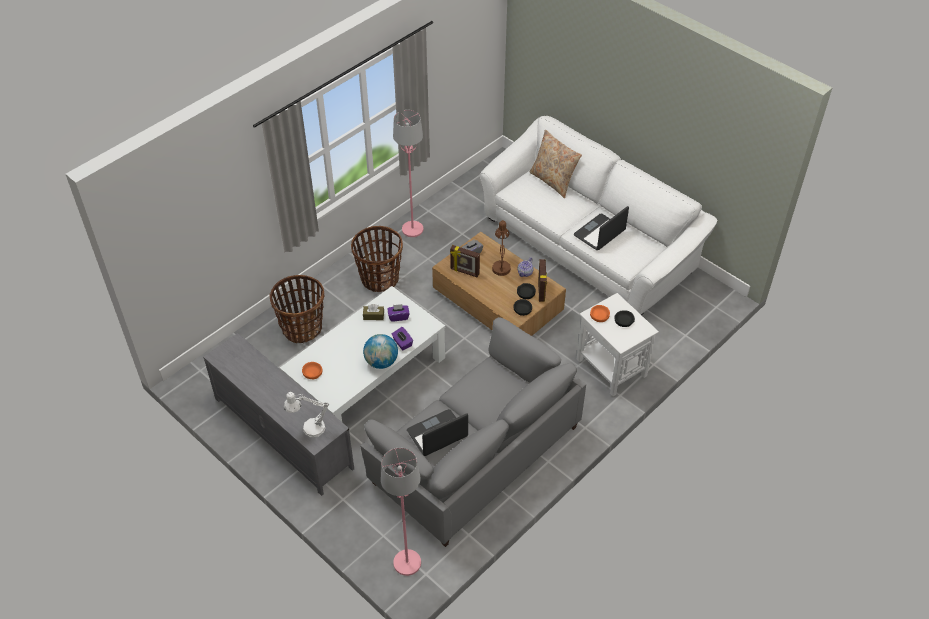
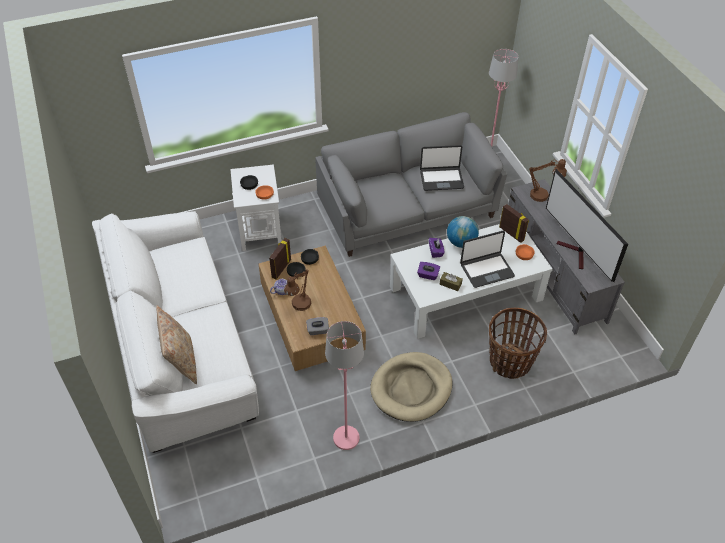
camera: 155 degrees left, 0 degrees up
white table lamp [284,392,329,438] -> brown table lamp [529,159,567,202]
basket [351,226,403,292] -> beige dog bed [370,352,452,422]
picture frame [450,245,480,278] -> picture frame moved to [499,204,529,243]
laptop [574,206,629,250] -> laptop moved to [460,231,515,288]
none -> television [546,169,628,282]

